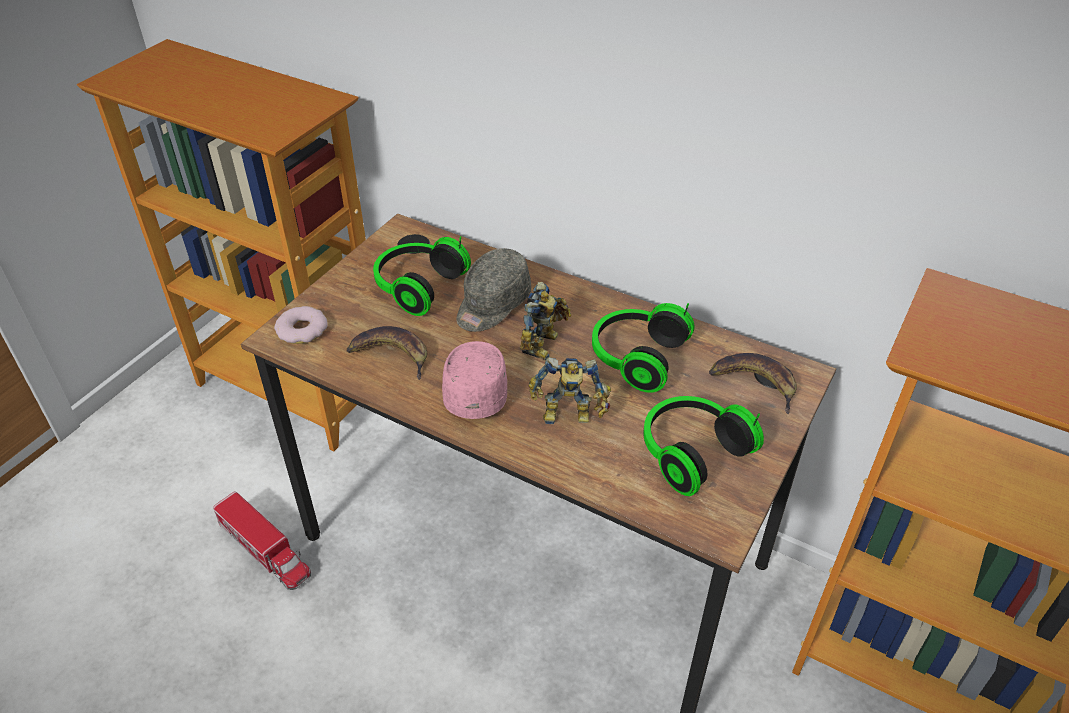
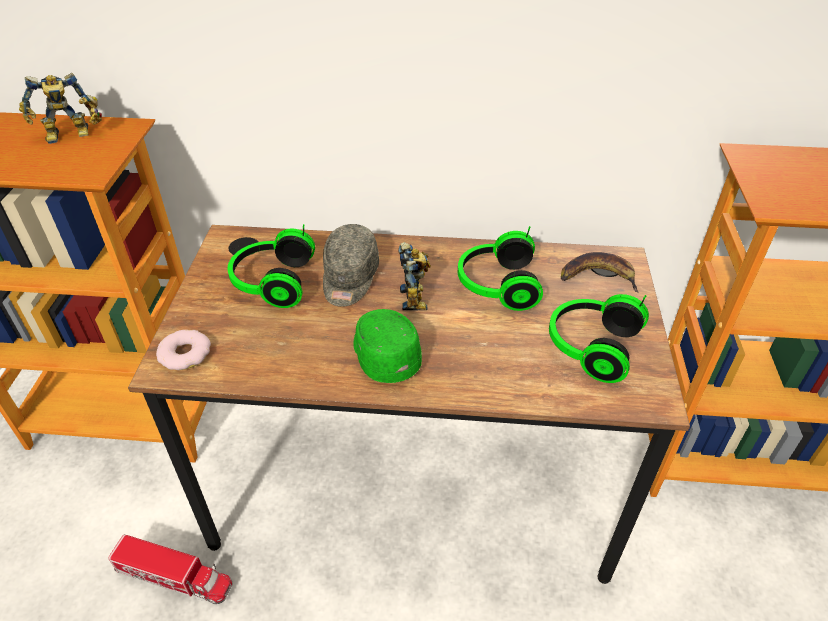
camera: 25 degrees left, 0 degrees up
banana [347,326,427,380] -> none
pink cap [442,341,507,419] -> green cap [353,309,422,383]
toy robot [529,357,611,424] -> toy robot moved to [19,73,102,144]

